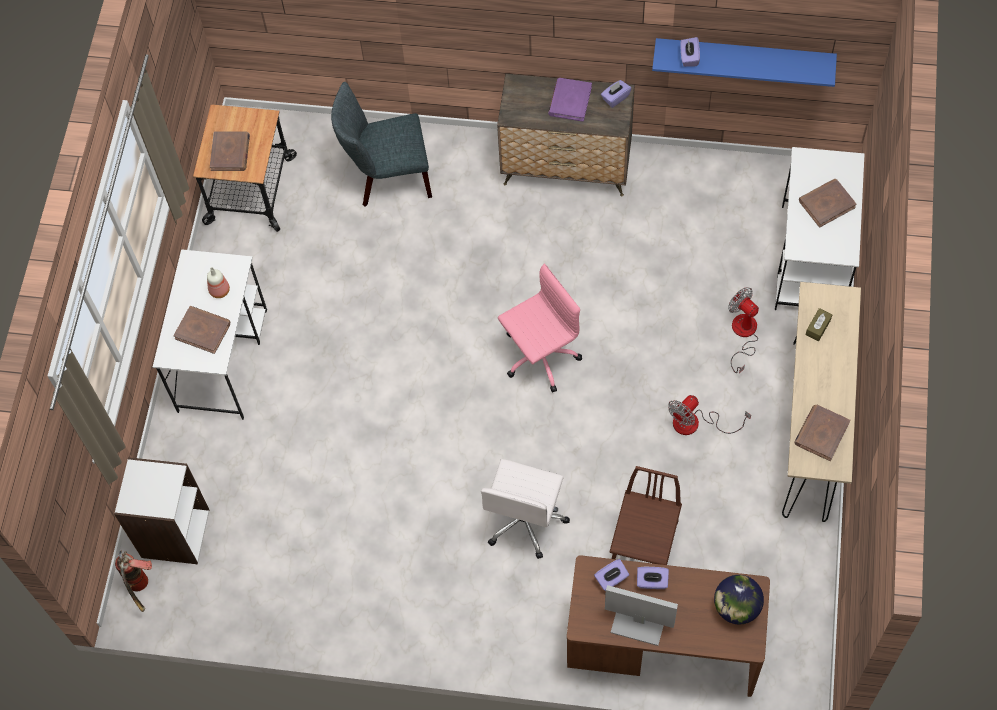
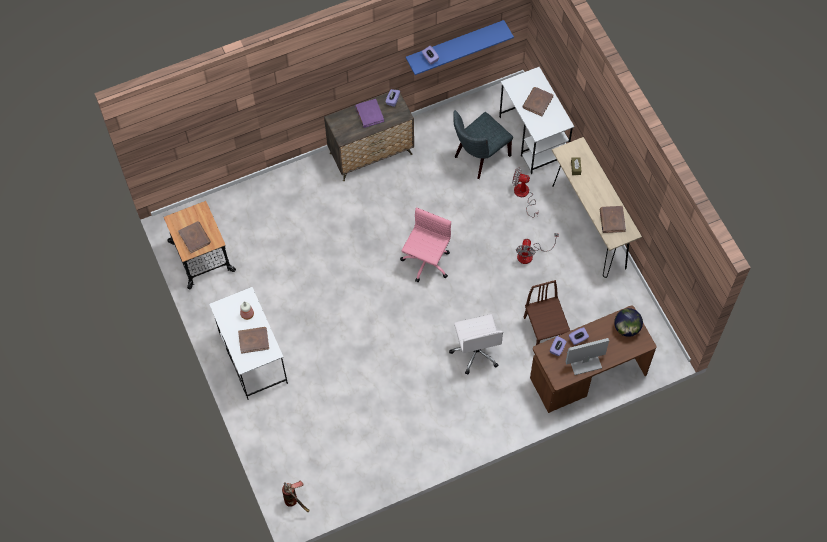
camera: 35 degrees left, 0 degrees up
white bookcase [114,457,209,564] -> none
grey chair [331,82,432,207] -> grey chair moved to [453,110,513,179]

